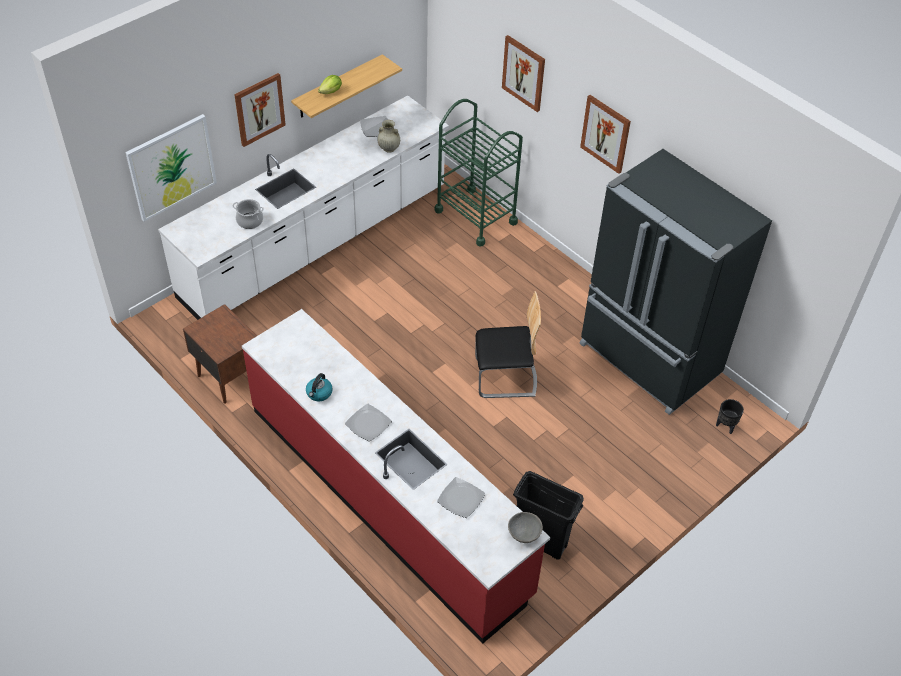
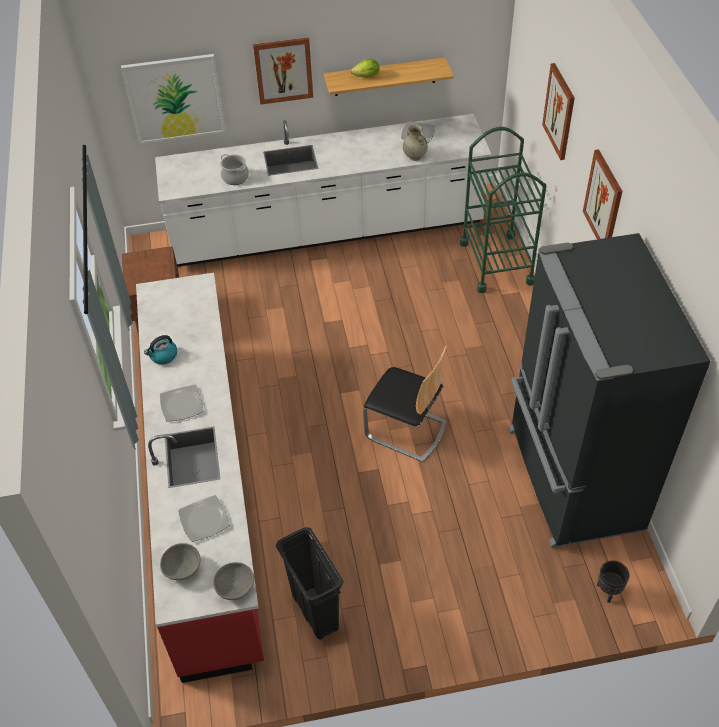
camera: 35 degrees right, 0 degrees up
none -> grey bowl [160,543,200,580]

